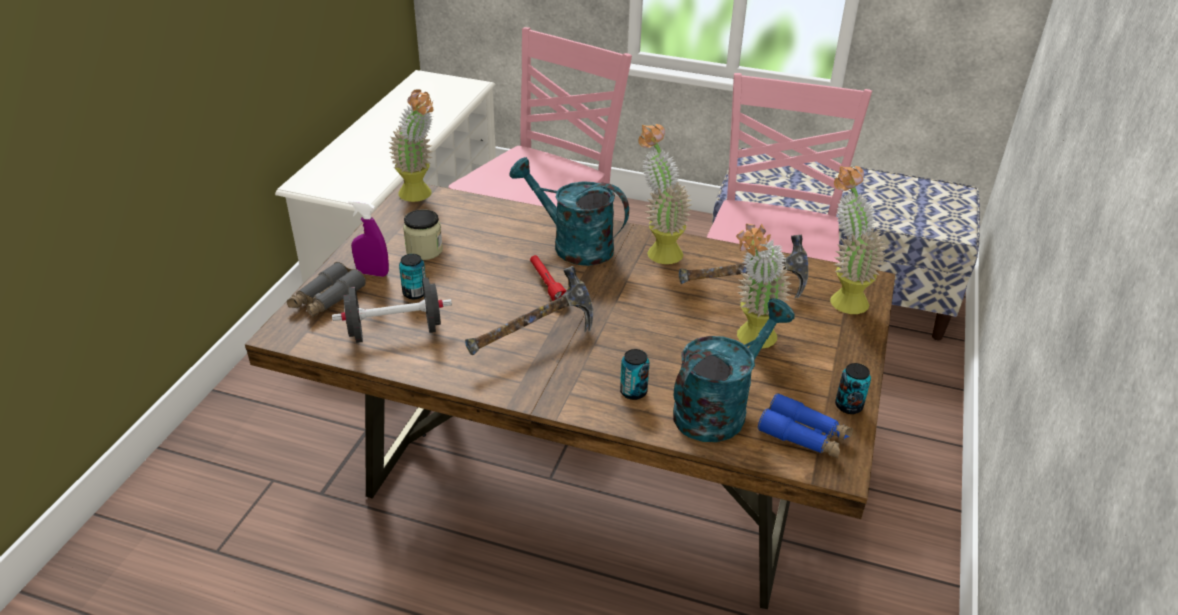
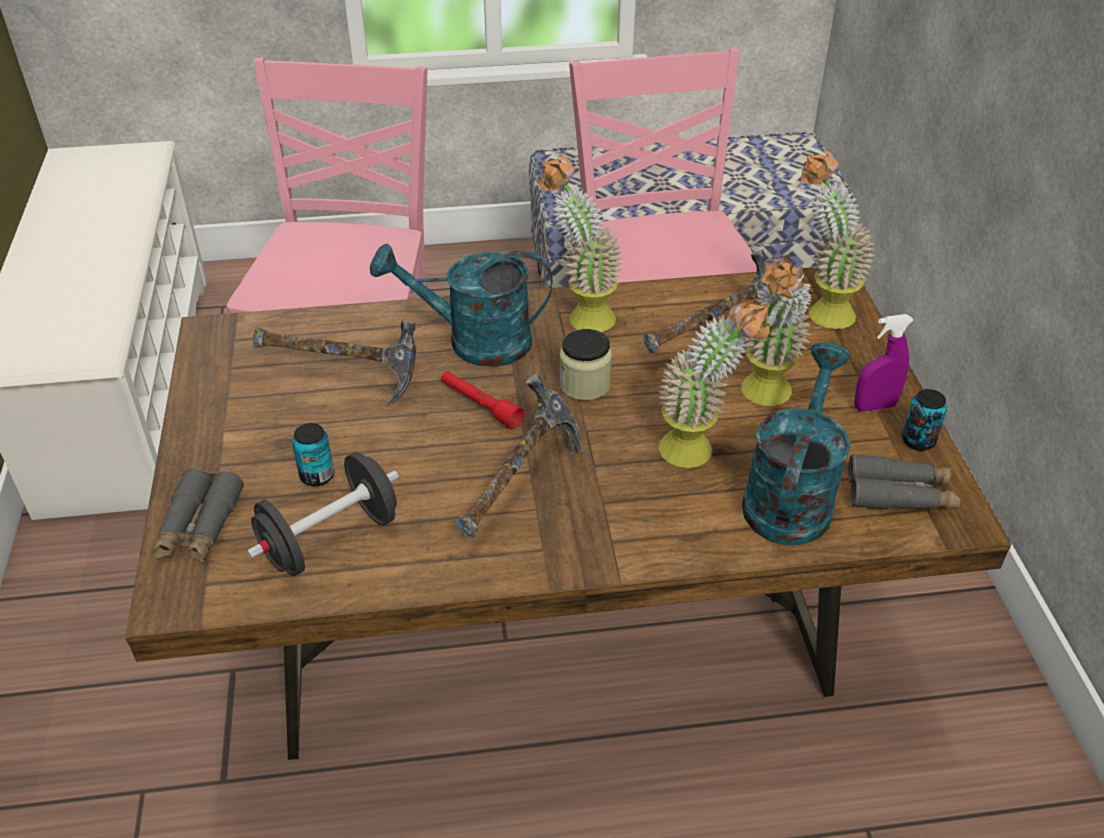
camera: 25 degrees left, 5 degrees up
purple spray bottle [349,201,389,277] -> purple spray bottle moved to [854,314,914,412]
potted plant [388,89,434,202] -> potted plant moved to [658,300,770,468]
jar [403,209,443,260] -> jar moved to [560,329,612,401]
can [620,349,650,400] -> none
blue binoculars [758,393,853,458] -> grey binoculars [848,454,960,510]
none -> hammer [253,321,417,404]

